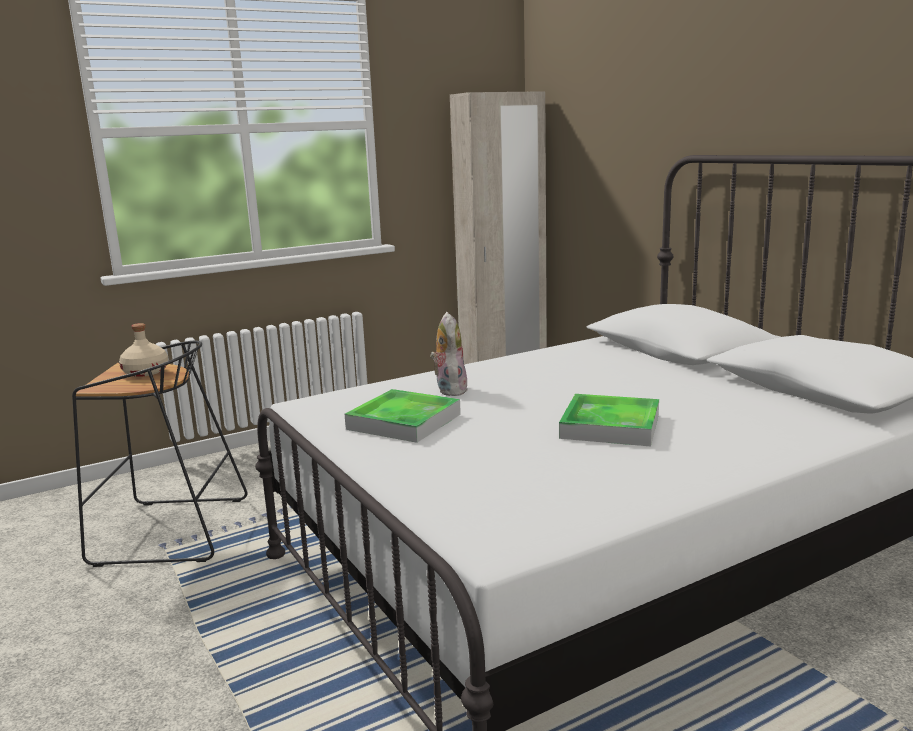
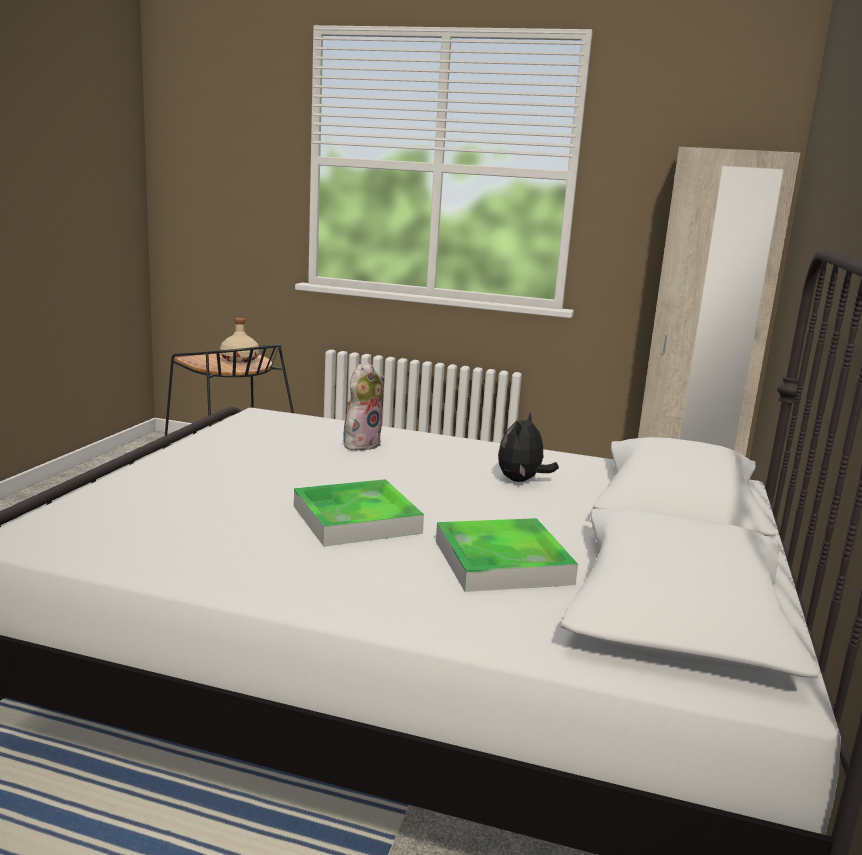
camera: 45 degrees right, 0 degrees up
tray [345,389,461,443] -> tray moved to [436,518,578,592]
none -> plush toy [498,412,559,482]

